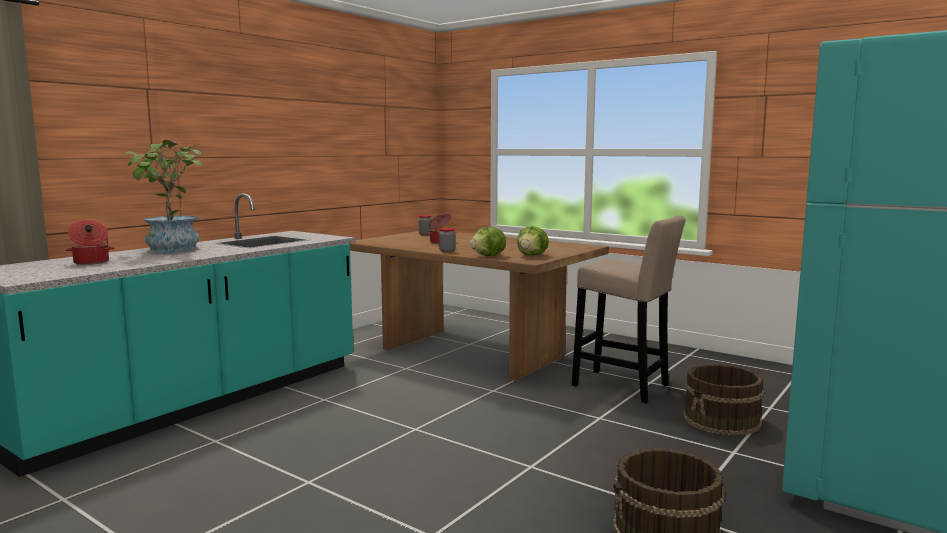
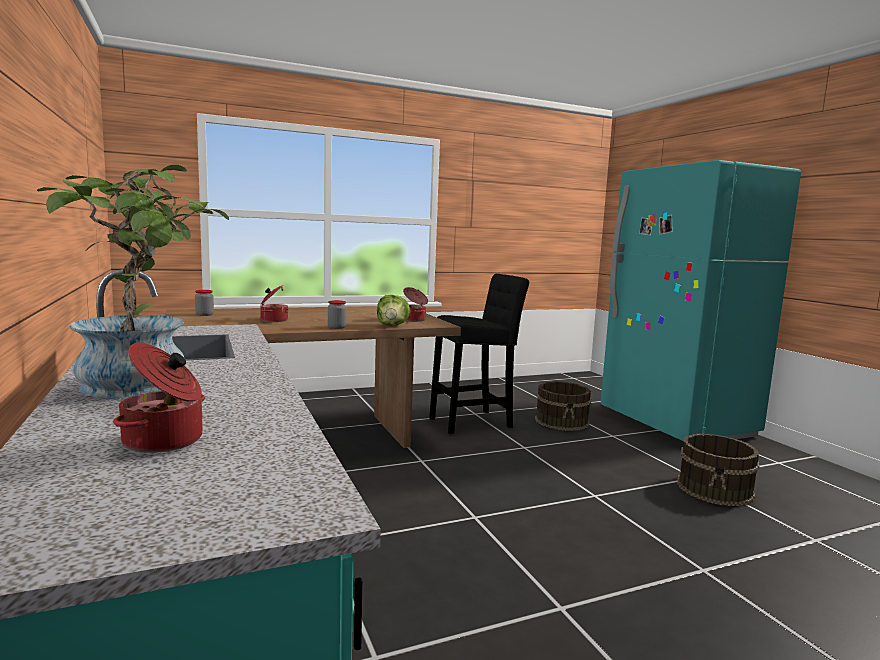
camera: 60 degrees left, 0 degrees up
lettuce [517,226,549,256] -> cooking pot [403,287,428,322]
beige stool [572,215,685,403] -> black stool [429,274,529,434]

